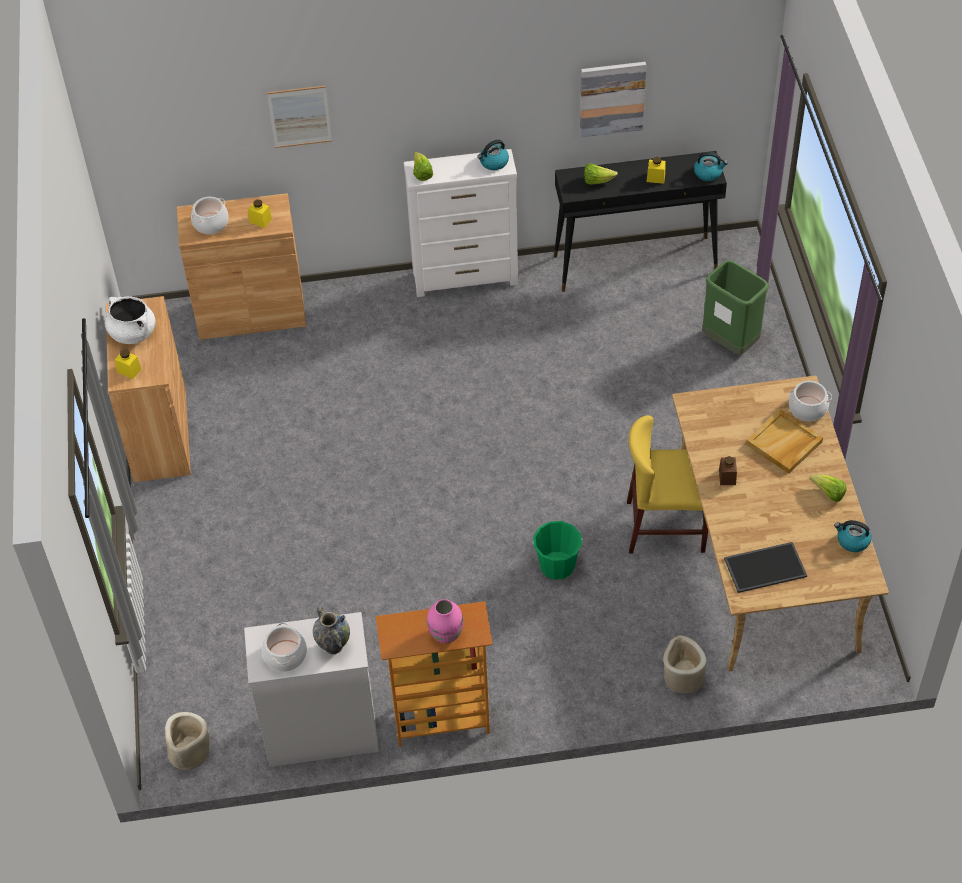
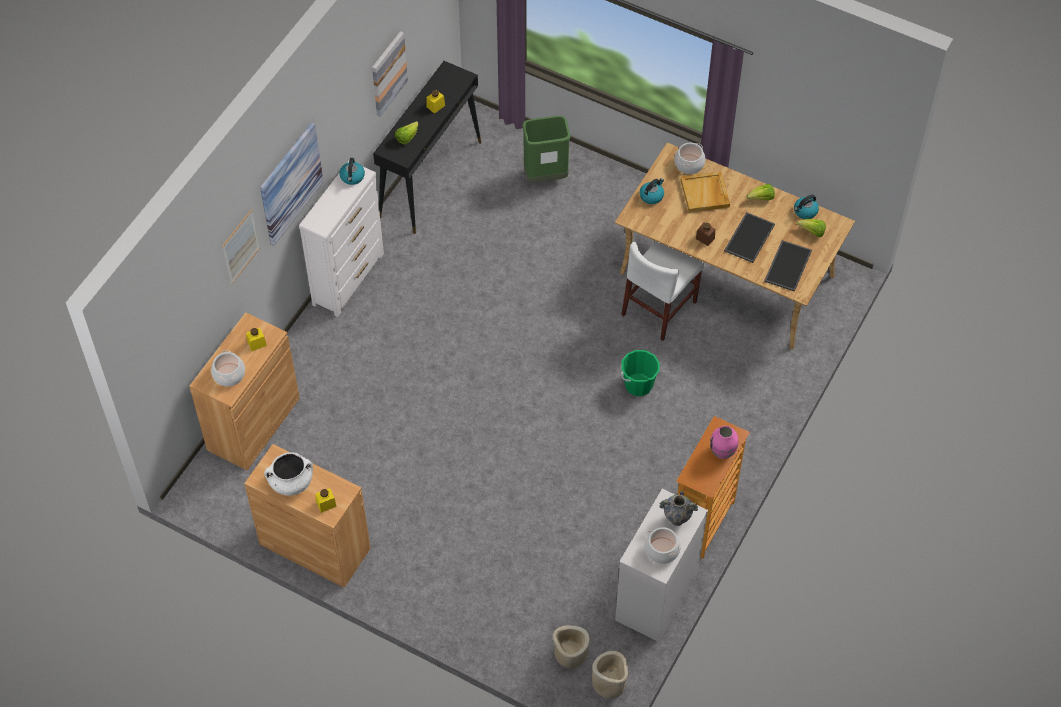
camera: 55 degrees left, 5 degrees up
lettuce [413,152,433,181] -> lettuce moved to [797,219,826,237]
yellow chair [627,415,708,554] -> white chair [621,241,704,341]
beige planter [663,636,706,694] -> beige planter moved to [553,625,590,669]
kettle [694,152,728,181] -> kettle moved to [640,178,664,204]
none -> picture [260,122,323,246]
none -> tray [724,212,775,263]

